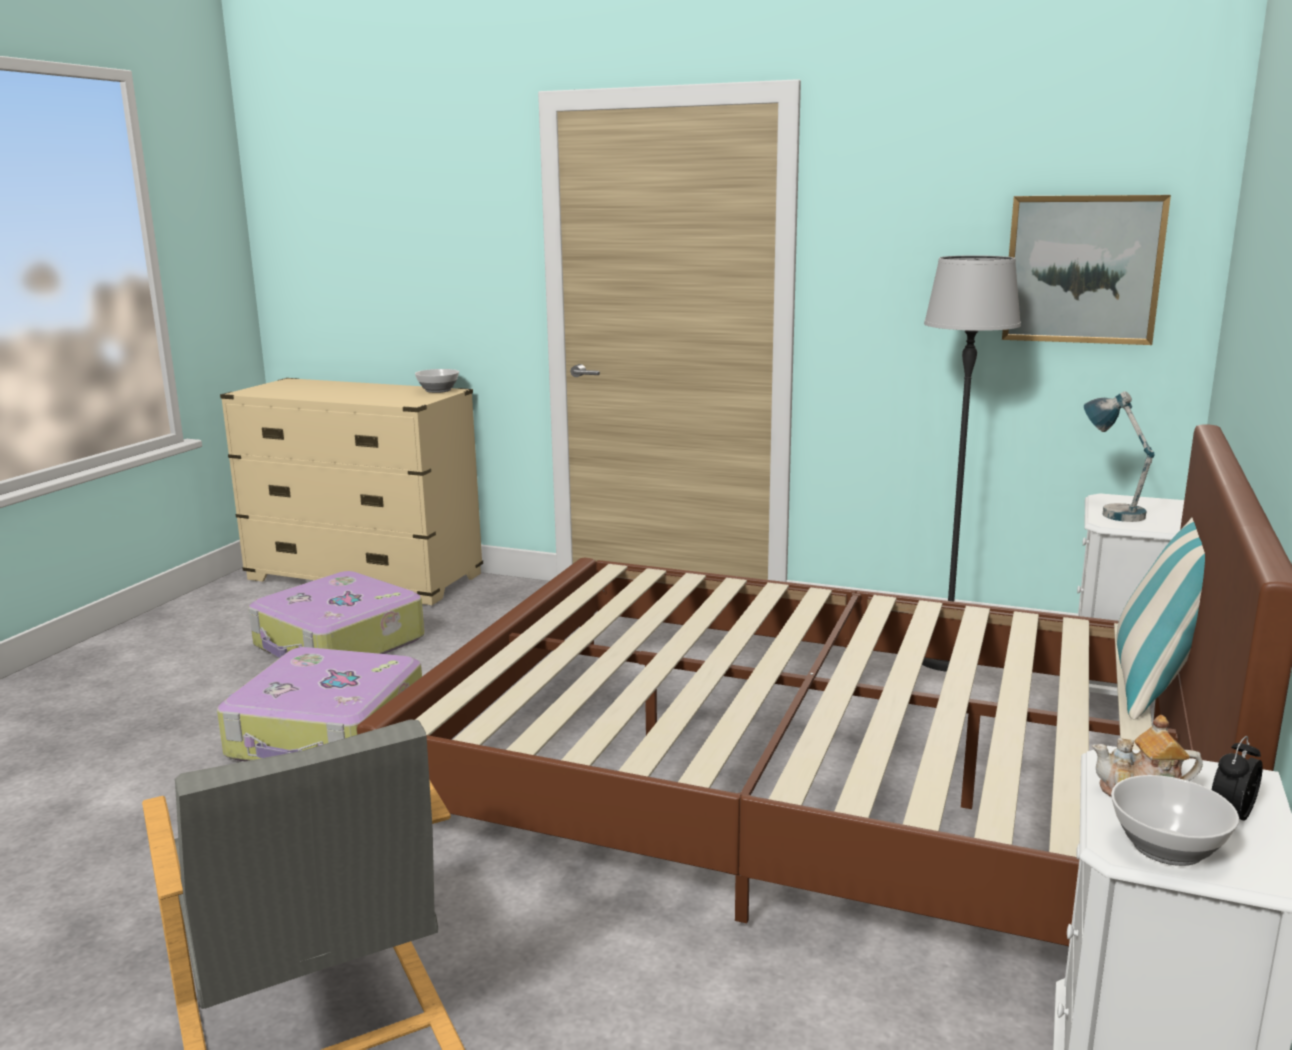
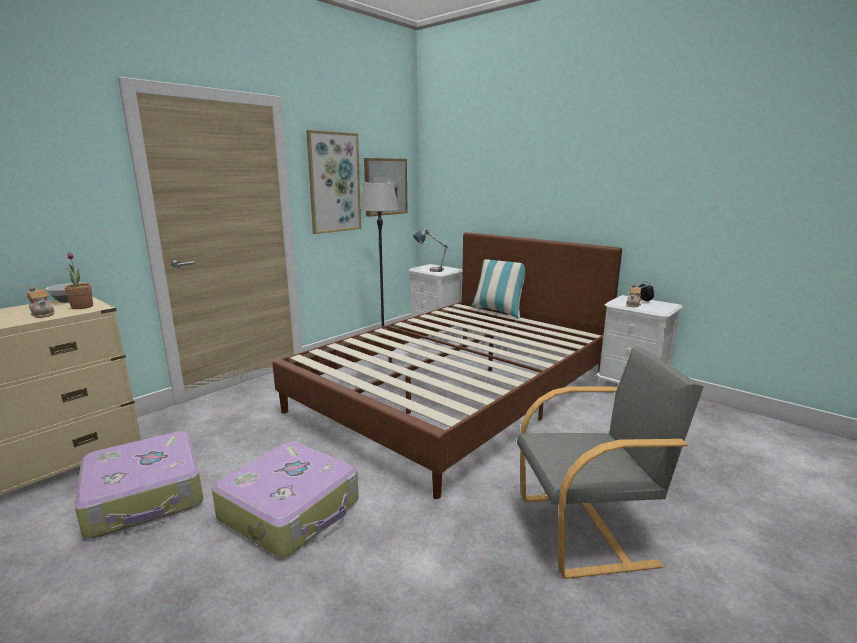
camera: 70 degrees left, 0 degrees up
bowl [1111,775,1239,866] -> none
none -> teapot [27,286,55,318]
none -> potted plant [64,252,93,309]
none -> picture [306,130,361,234]

